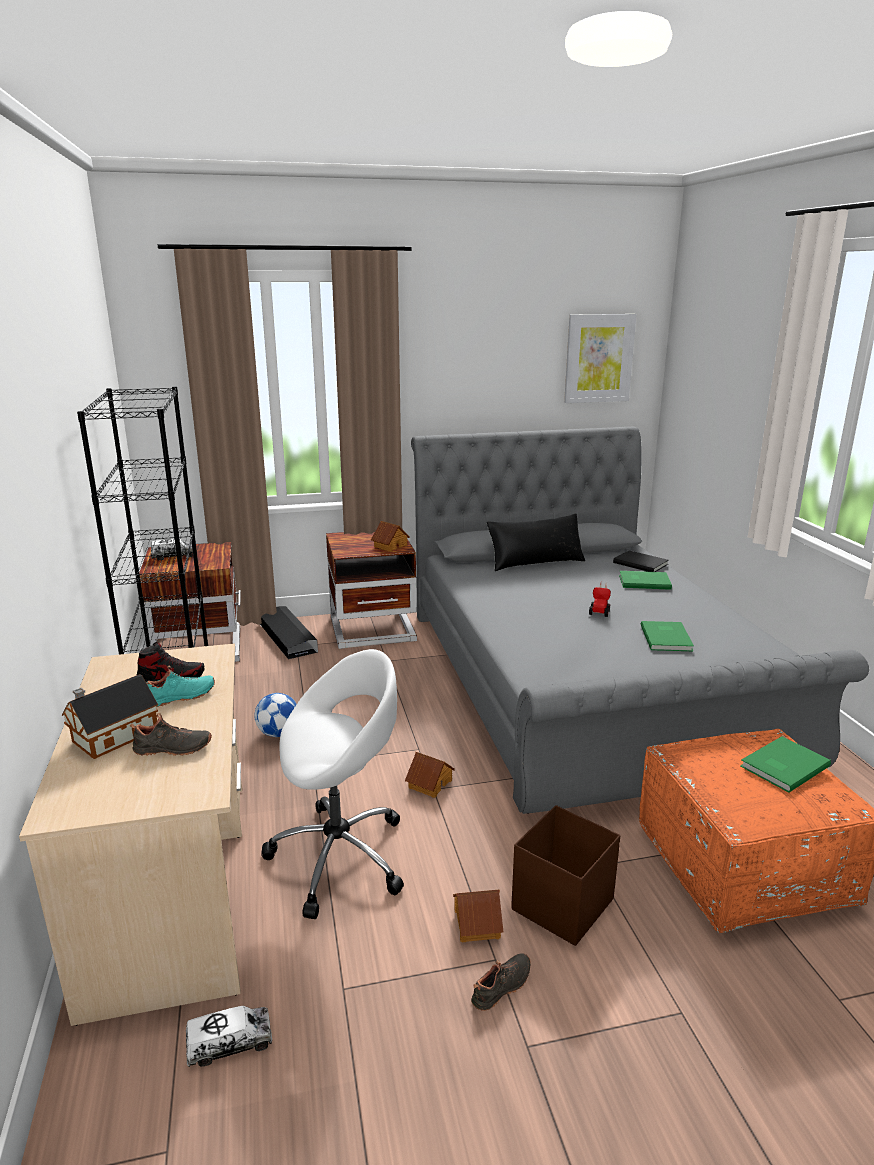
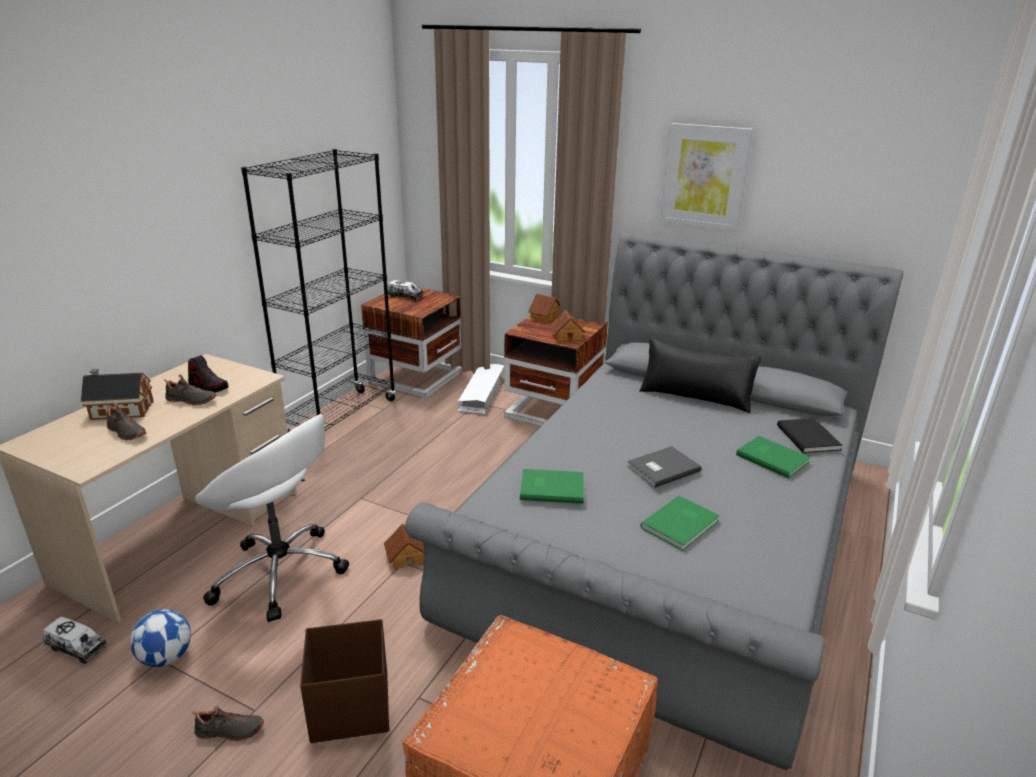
camera: 40 degrees right, 5 degrees up
turquoise shoe [146,666,215,707] -> black shoe [164,374,216,405]
football [255,693,297,737] -> football moved to [130,609,191,667]
black storage box [260,606,318,659] -> white storage box [458,364,504,414]
toy house [453,889,503,942] -> toy house moved to [528,294,560,323]
picture [564,314,637,403] -> picture moved to [660,123,753,231]
toy car [589,583,611,617] -> grey book [627,446,701,488]
green book [740,736,831,793] -> green book moved to [520,469,584,504]

